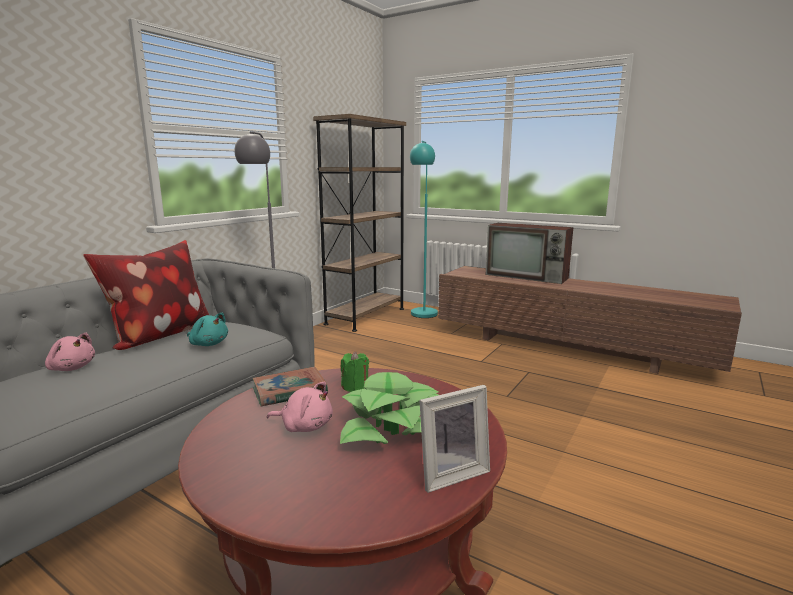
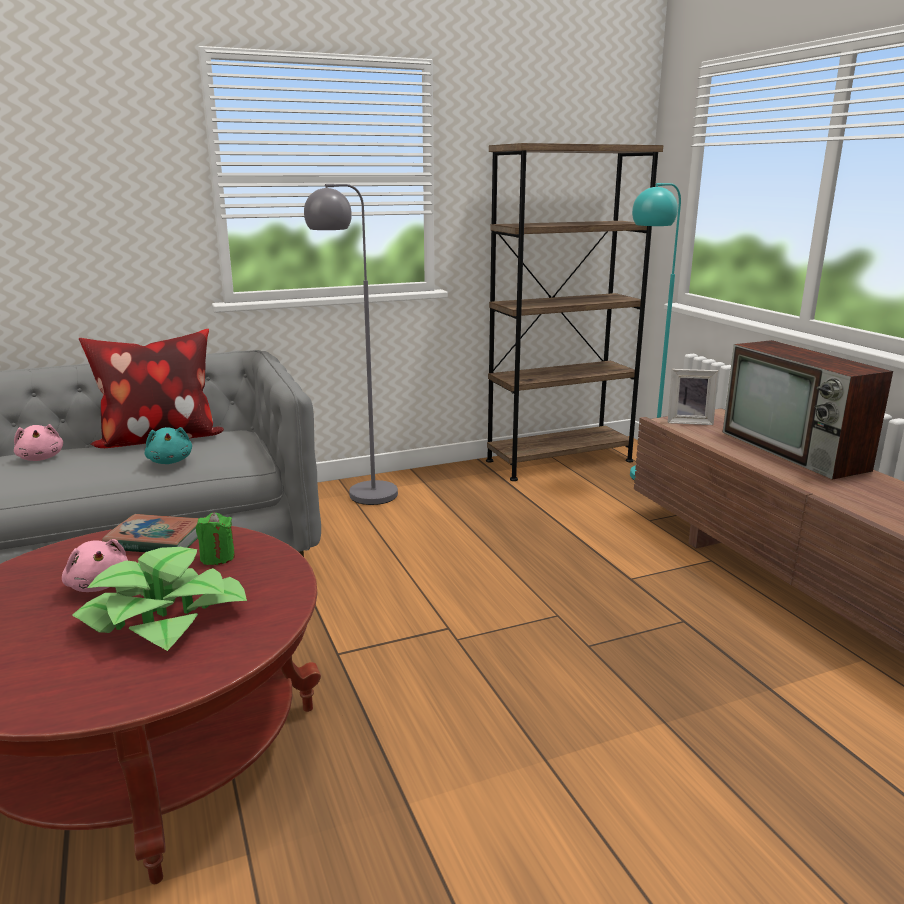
camera: 35 degrees right, 5 degrees up
picture frame [419,385,490,493] -> picture frame moved to [668,369,718,425]

